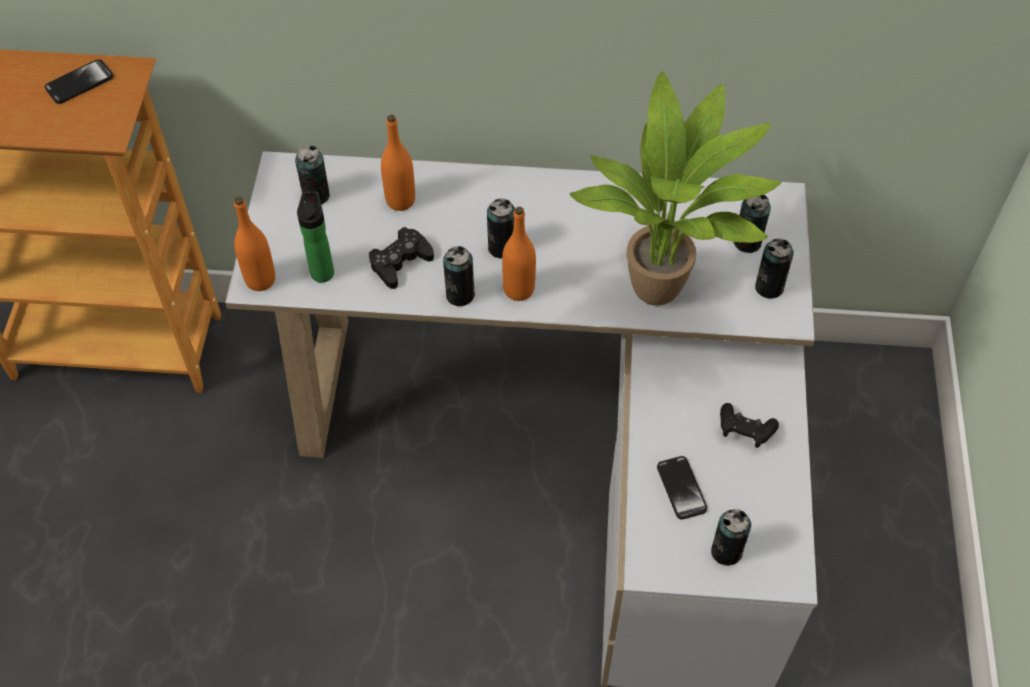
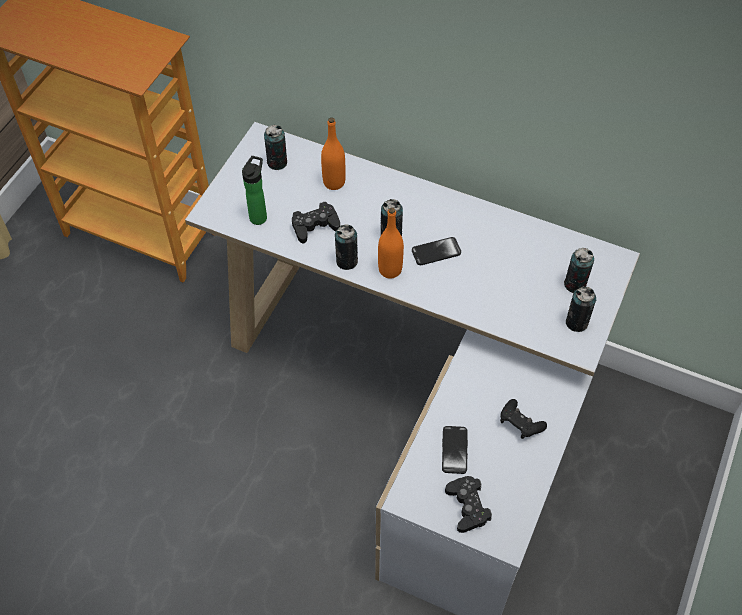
camera: 20 degrees right, 0 degrees up
phone [45,59,113,104] -> phone moved to [412,237,461,265]
orange bottle [234,197,275,291] -> none
potted plant [569,72,782,306] -> none
can [711,509,751,566] -> black game controller [445,476,492,533]

